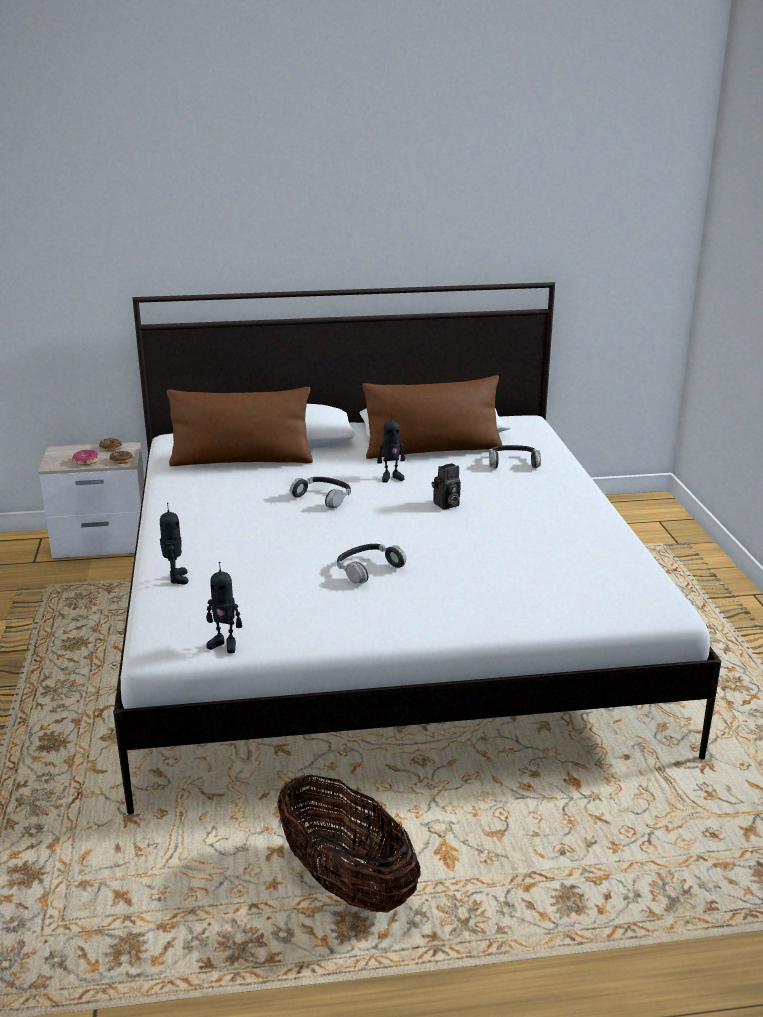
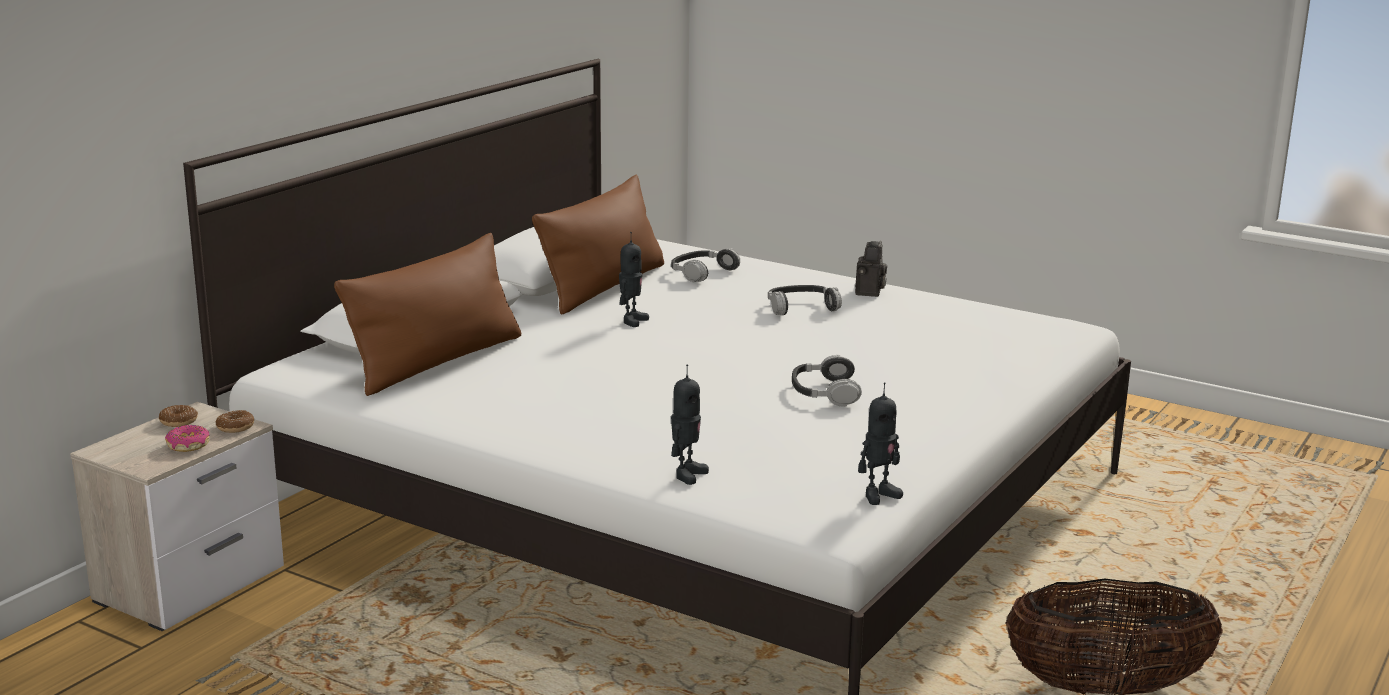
camera: 50 degrees left, 5 degrees down
toy robot [160,503,188,584] -> toy robot turned 90 degrees clockwise [671,364,709,485]
headphones [290,477,351,508] -> headphones moved to [768,285,842,315]
camera [432,463,461,510] -> camera moved to [855,241,887,297]

